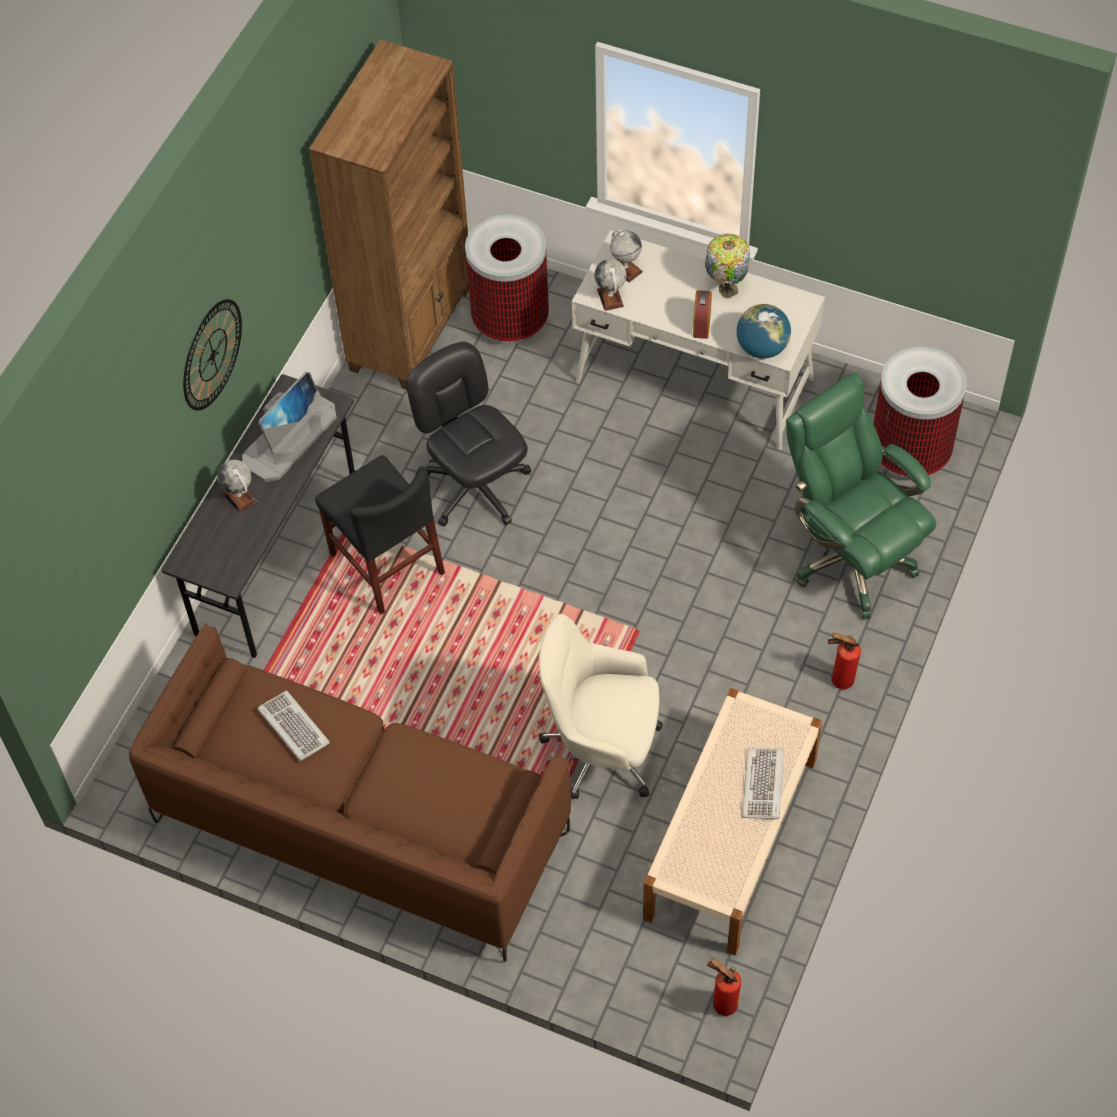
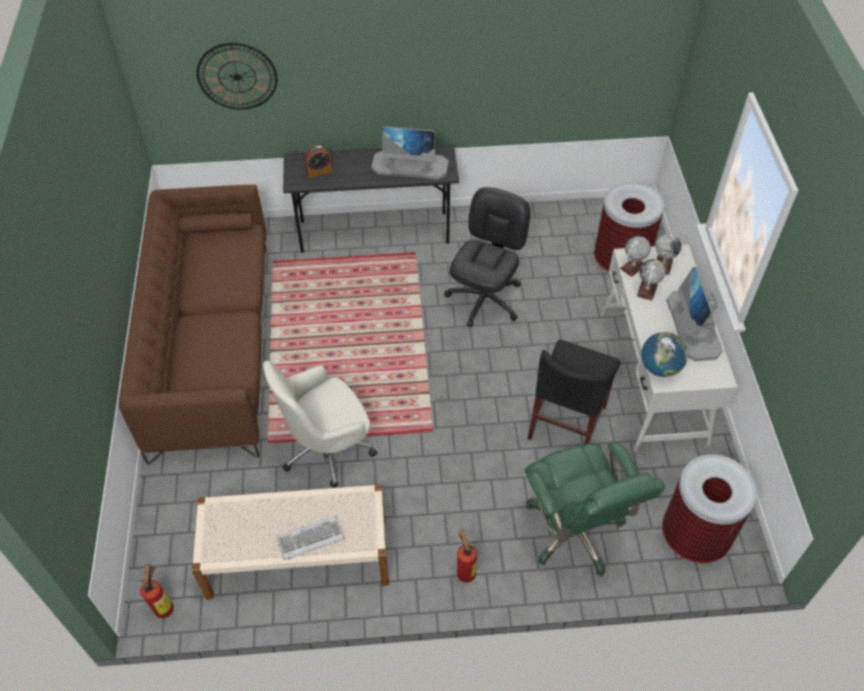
camera: 60 degrees right, 5 degrees down
wall clock [183,299,242,411] -> wall clock moved to [197,43,277,110]
globe [217,460,257,513] -> globe moved to [637,259,666,301]
keyboard [257,691,330,761] -> none
brown bookcase [309,39,469,390] -> none
black chair [315,455,445,615] -> black chair moved to [528,340,620,445]
beige office chair [539,614,663,799] -> beige office chair turned 105 degrees counterclockwise [263,361,377,488]
alarm clock [693,290,712,339] -> alarm clock moved to [304,145,332,178]
table lamp [705,234,750,299] -> monitor [666,267,722,361]
green office chair [786,372,936,619] -> green office chair turned 135 degrees clockwise [525,442,665,576]

